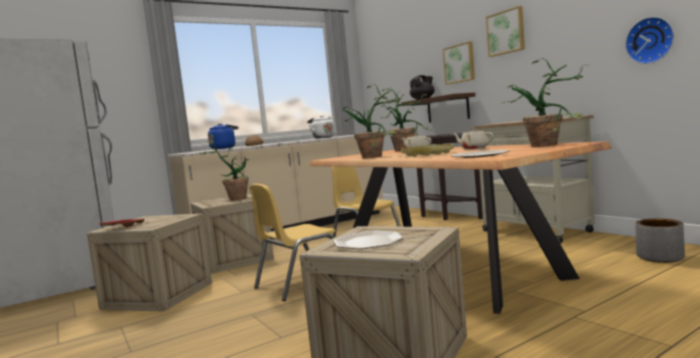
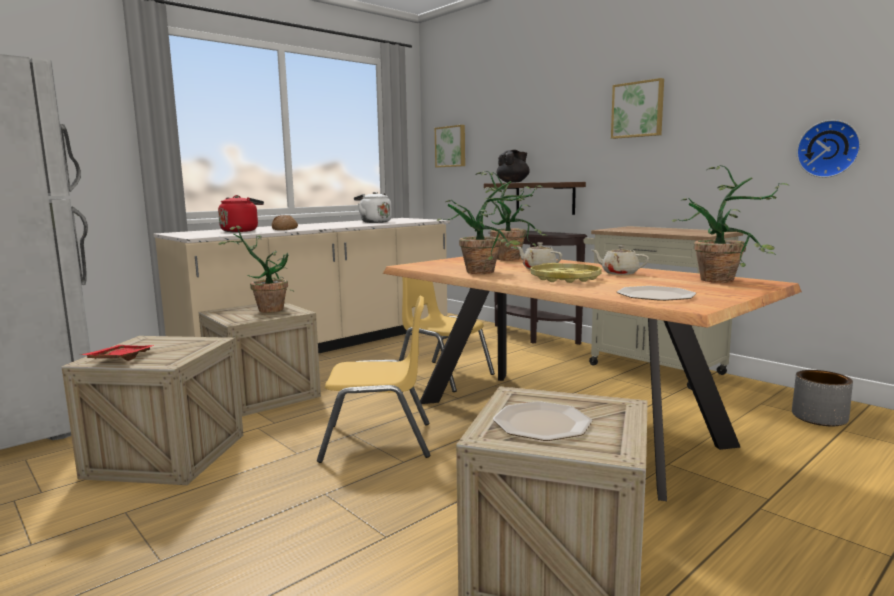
camera: 10 degrees left, 5 degrees up
blue kettle [208,124,239,149] -> red kettle [218,195,264,232]
yellow chair [249,184,336,301] -> yellow chair turned 135 degrees counterclockwise [317,296,430,463]
picture [443,41,475,85] -> picture moved to [435,125,465,167]

